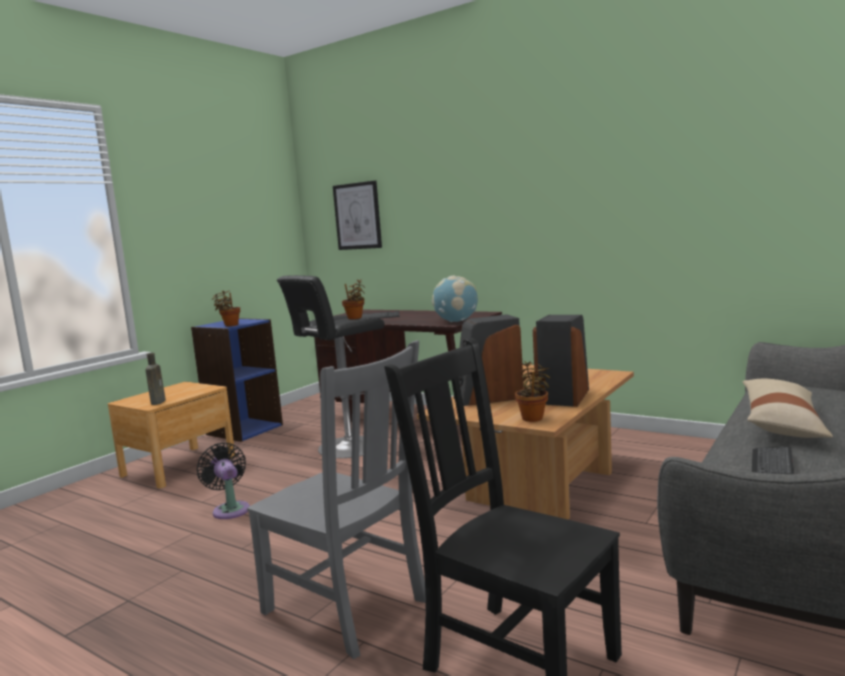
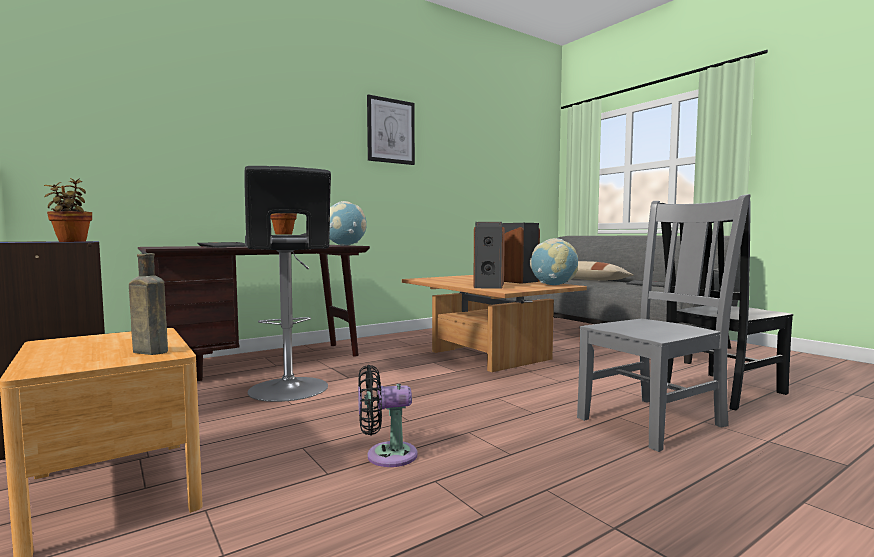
camera: 70 degrees left, 5 degrees down
picture [333,180,382,250] -> picture moved to [367,94,415,165]
potted plant [515,361,550,422] -> globe [530,238,578,285]

